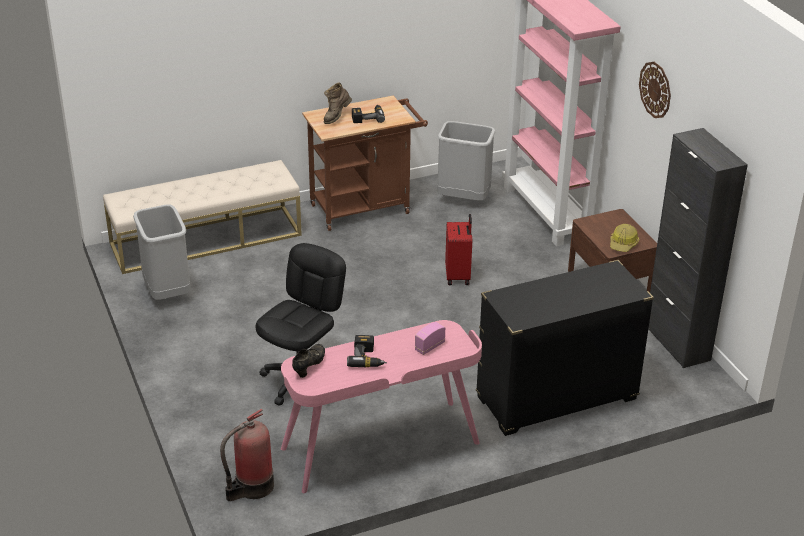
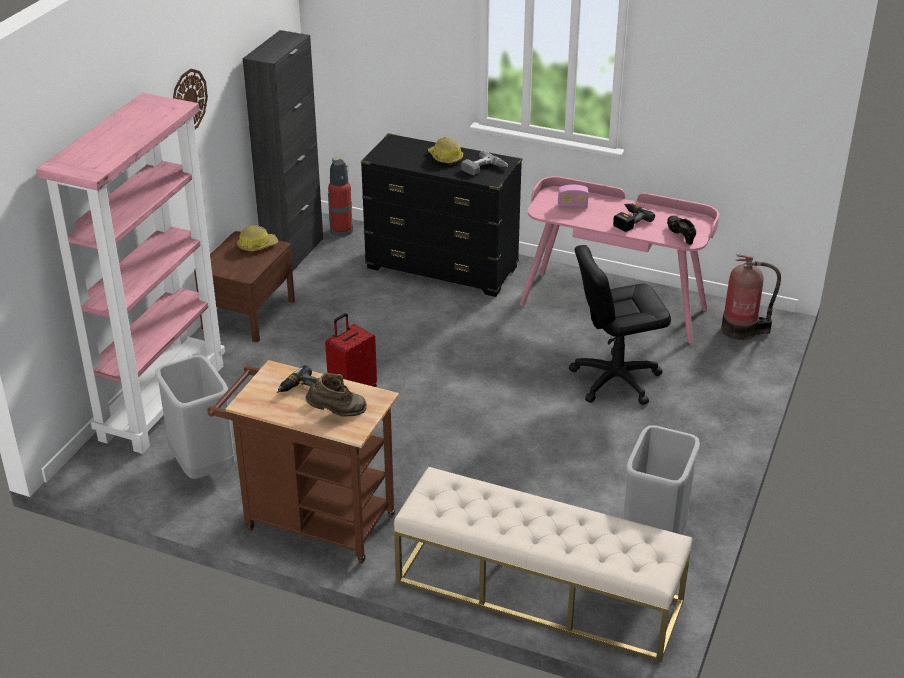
camera: 135 degrees left, 0 degrees up
black shoe [292,344,325,378] -> black shoe turned 90 degrees clockwise [667,216,696,245]
none -> fire extinguisher [328,157,354,237]
none -> hard hat [428,137,463,165]
none -> power drill [461,151,508,175]

